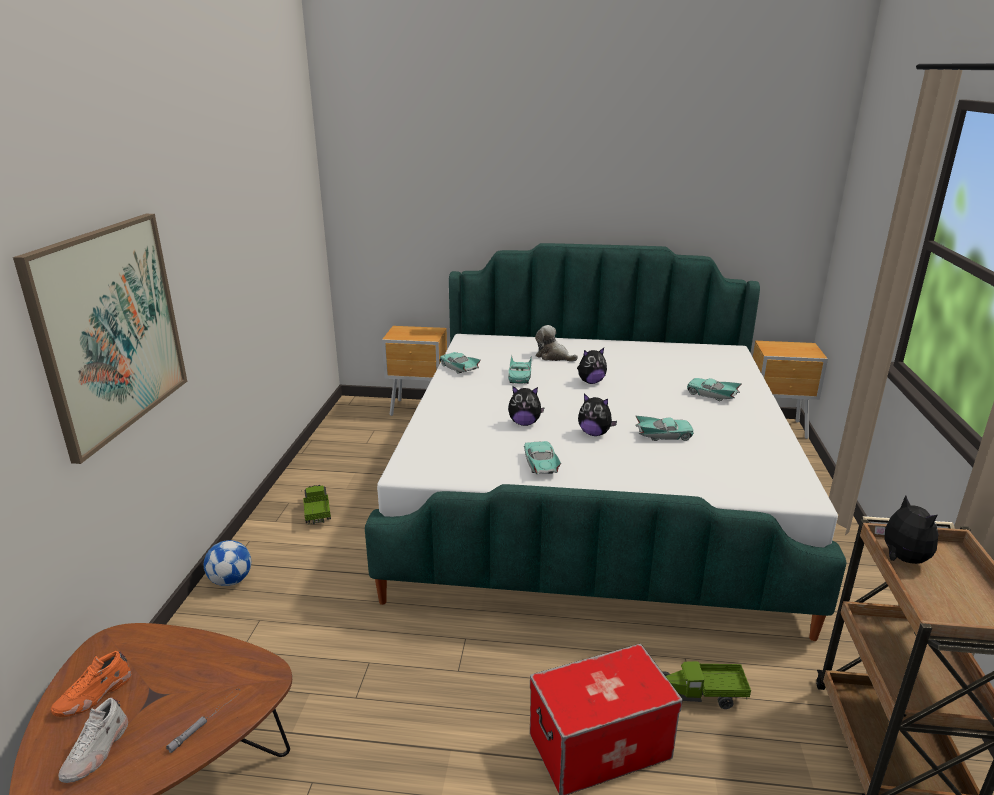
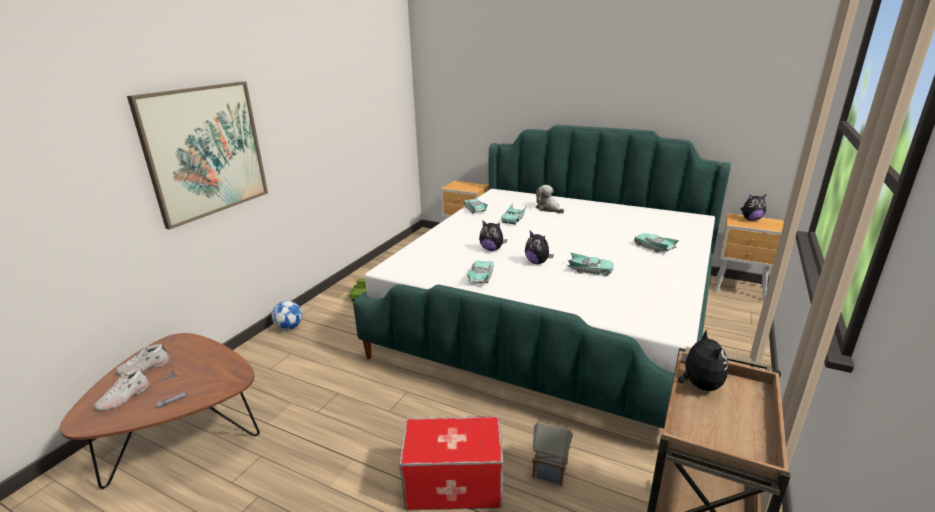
camera: 20 degrees right, 0 degrees up
orange shoe [51,651,131,717] -> white shoe [116,344,170,375]
plush toy [577,348,607,384] -> plush toy moved to [741,195,766,221]
toy truck [662,661,751,709] -> toy house [532,420,573,486]

